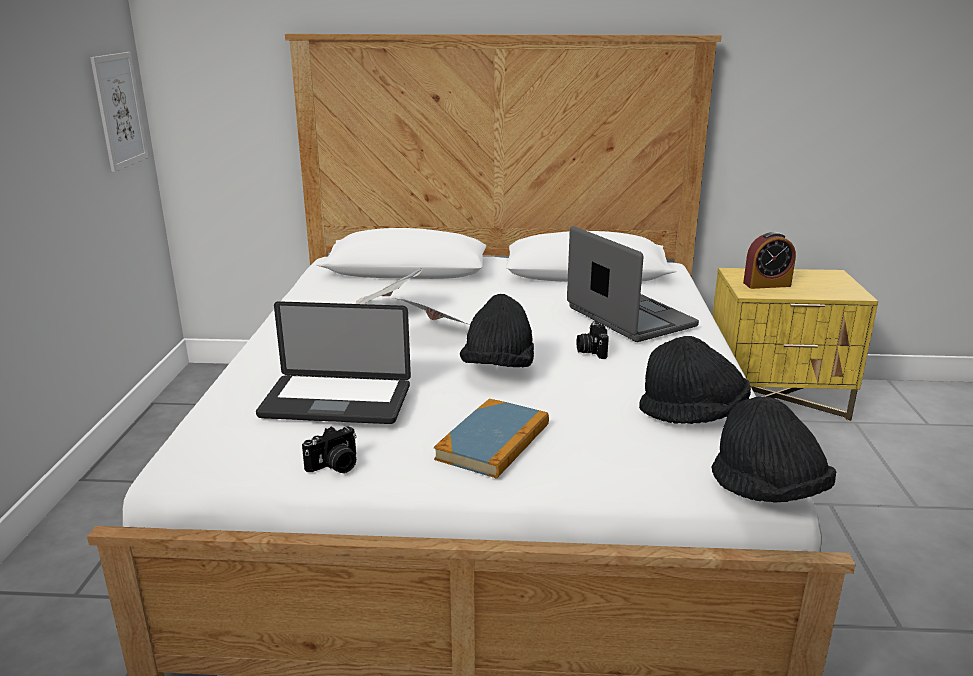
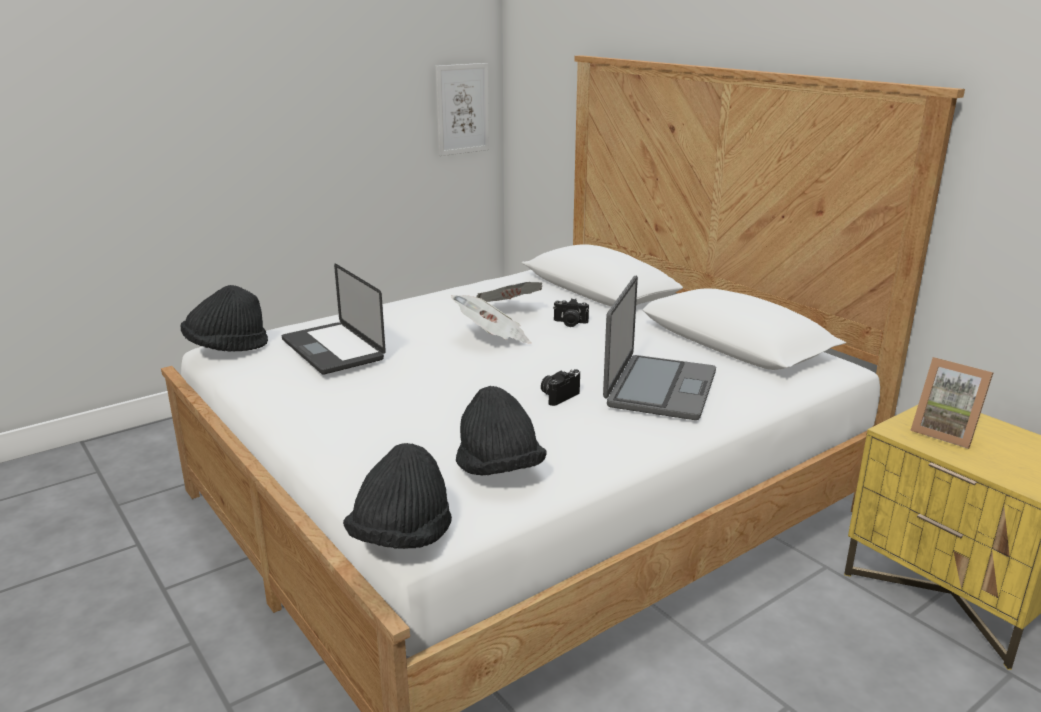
camera: 50 degrees right, 0 degrees up
camera [302,426,356,473] -> camera moved to [553,298,589,327]
book [434,399,549,479] -> none
black hat [460,294,534,367] -> black hat moved to [181,285,268,352]
alarm clock [743,232,796,289] -> picture frame [910,357,994,449]

